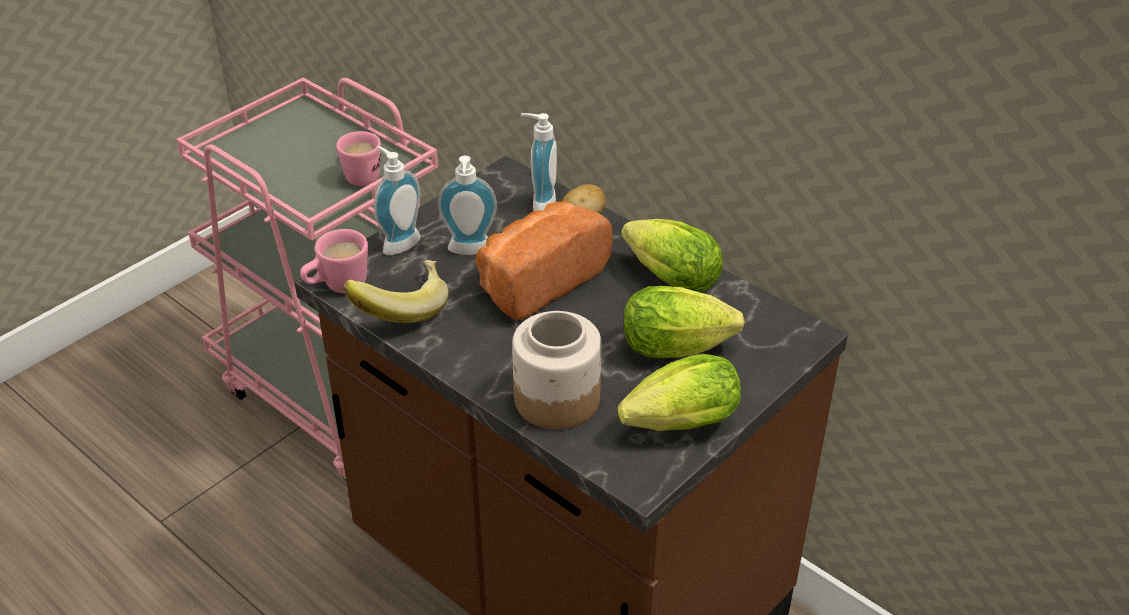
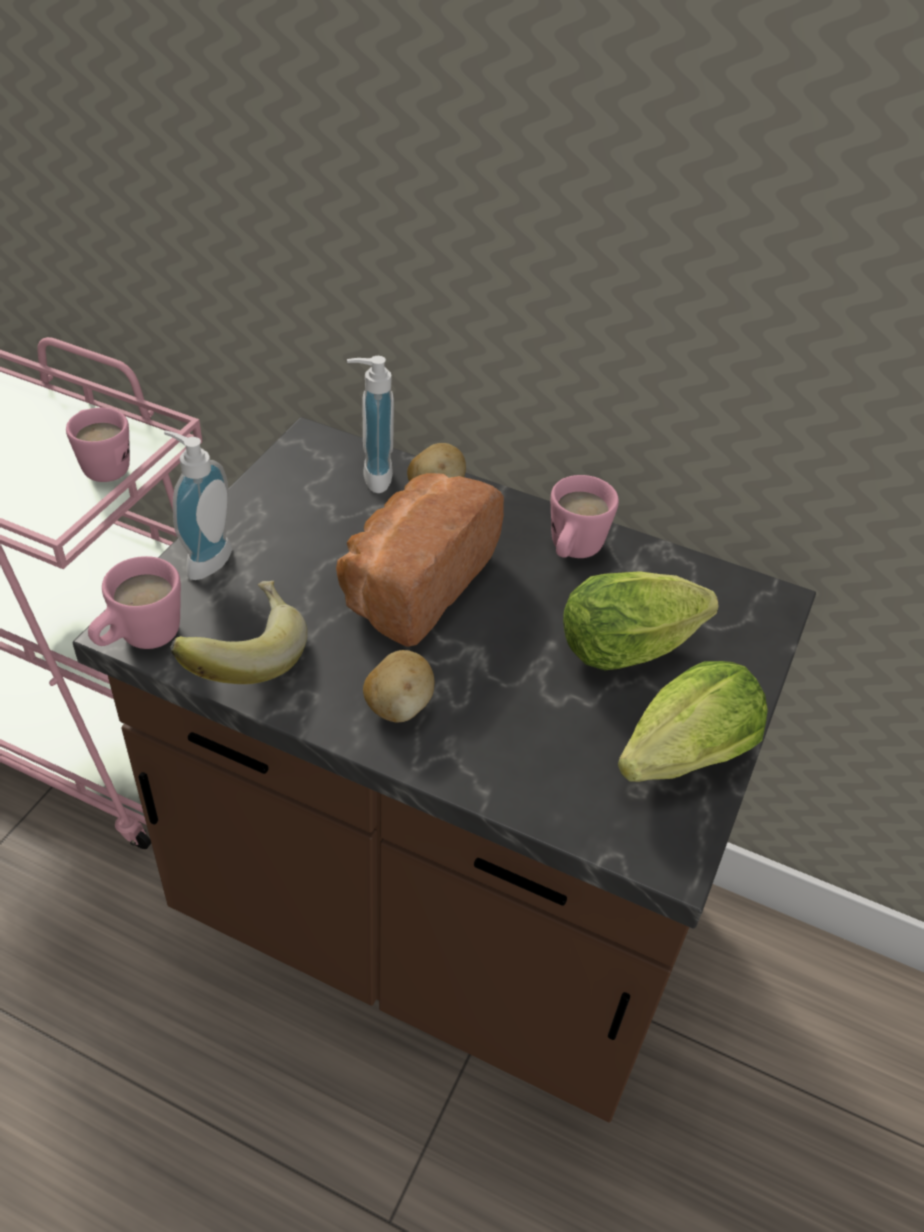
camera: 20 degrees left, 5 degrees up
soap dispenser [438,156,497,255] -> none
jar [512,311,602,430] -> none
lettuce [621,219,723,293] -> pink mug [551,475,619,558]
none -> potato [363,650,434,722]

